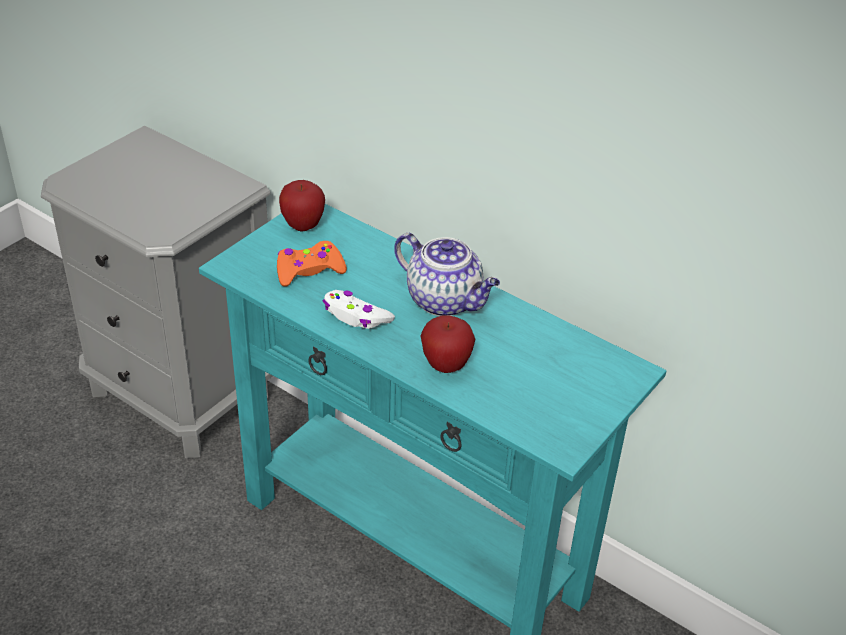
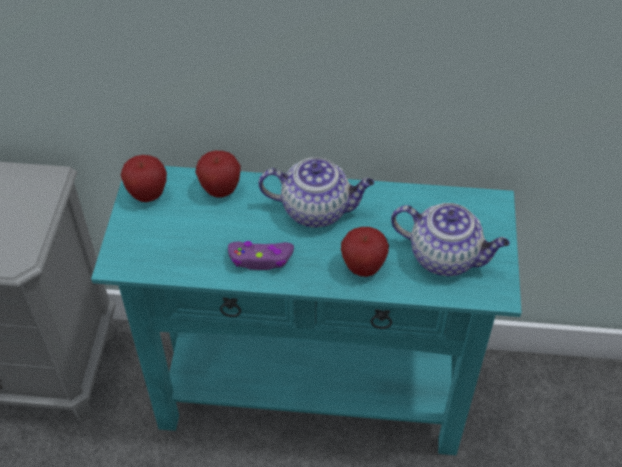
camera: 30 degrees left, 10 degrees up
orange game controller [277,241,347,287] -> none
white game controller [323,290,395,329] -> purple game controller [228,241,294,270]
none -> apple [195,151,241,197]
none -> teapot [391,203,510,276]

